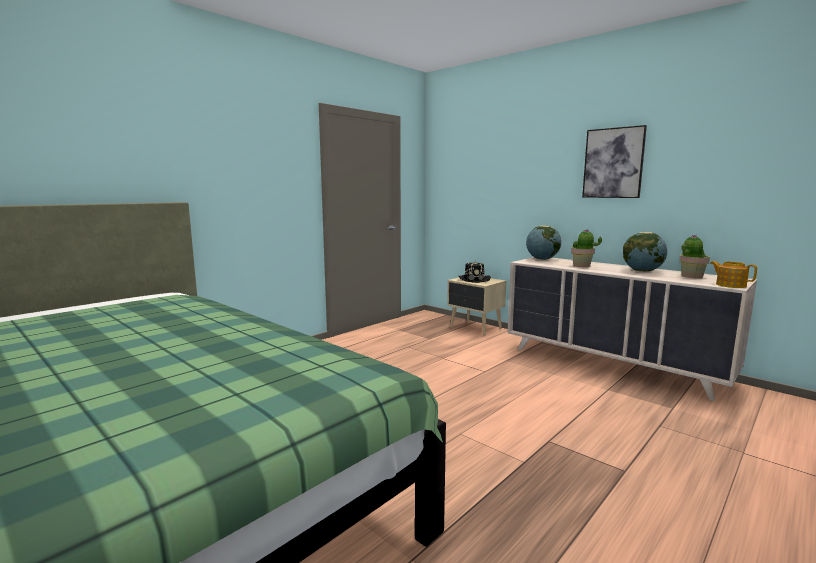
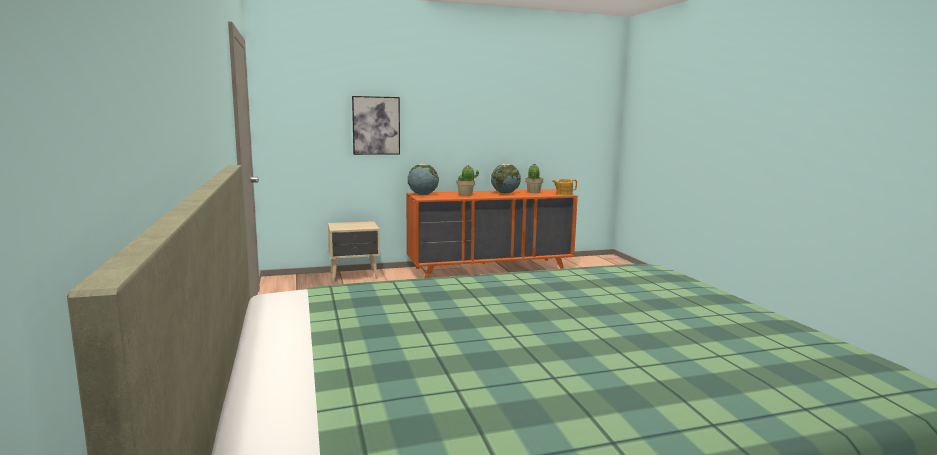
camera: 60 degrees left, 0 degrees up
black hat [459,261,491,283] -> none
beige dresser [508,257,757,401] -> orange dresser [407,189,578,278]
picture [582,125,647,198] -> picture moved to [352,96,400,155]

